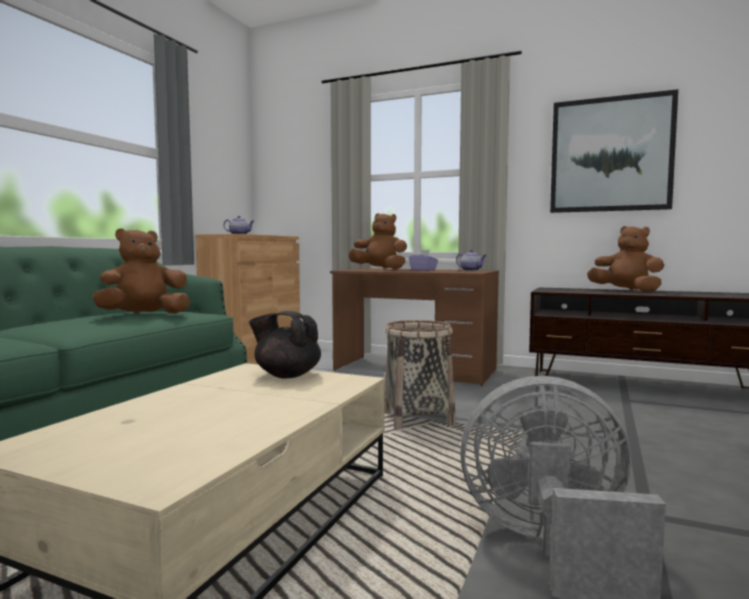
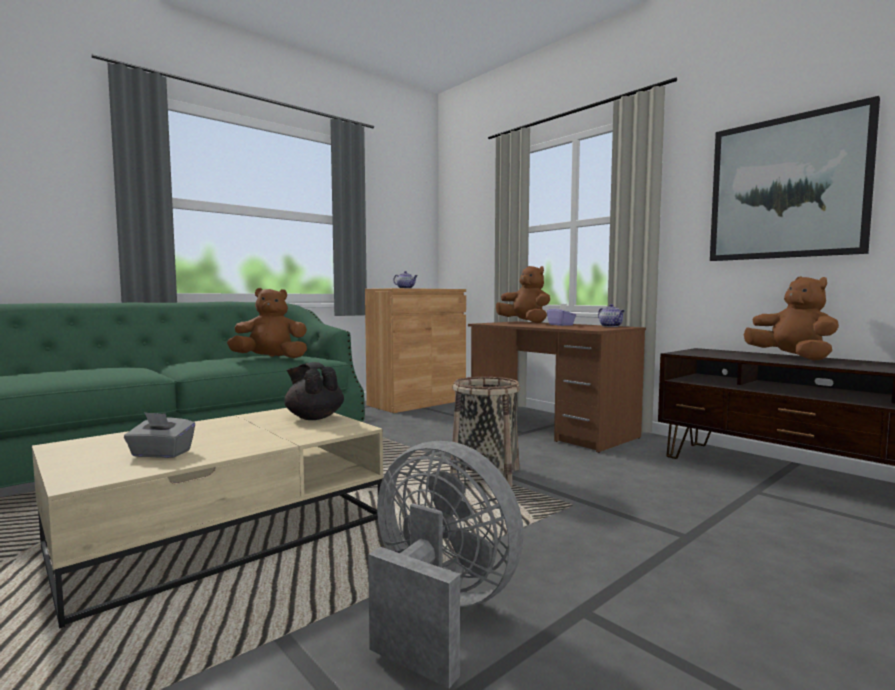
camera: 25 degrees right, 0 degrees up
none -> grey tissue box [124,412,195,458]

